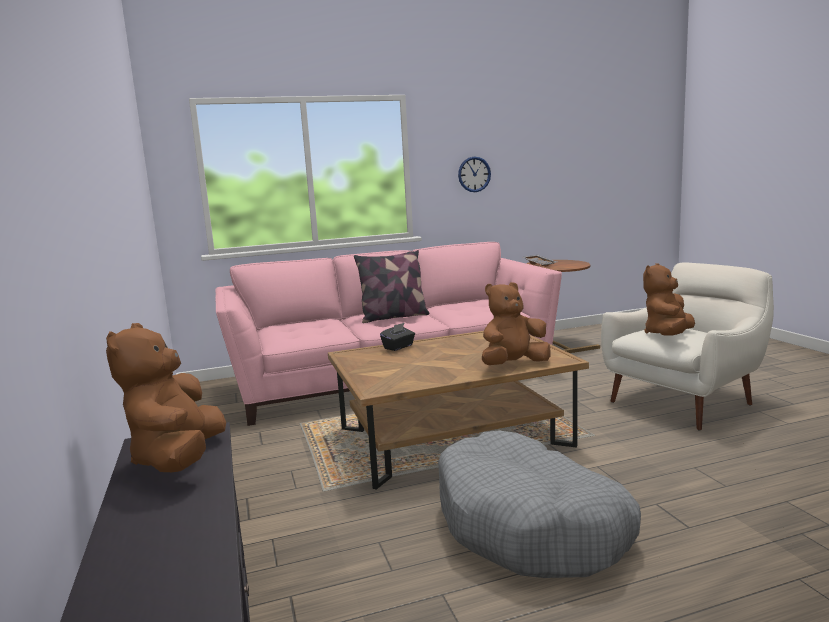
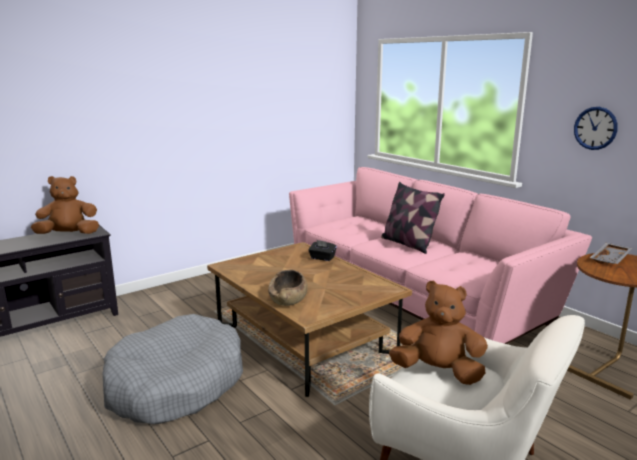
camera: 70 degrees right, 5 degrees up
brown plush toy [482,282,550,365] -> brown bowl [268,270,308,306]

